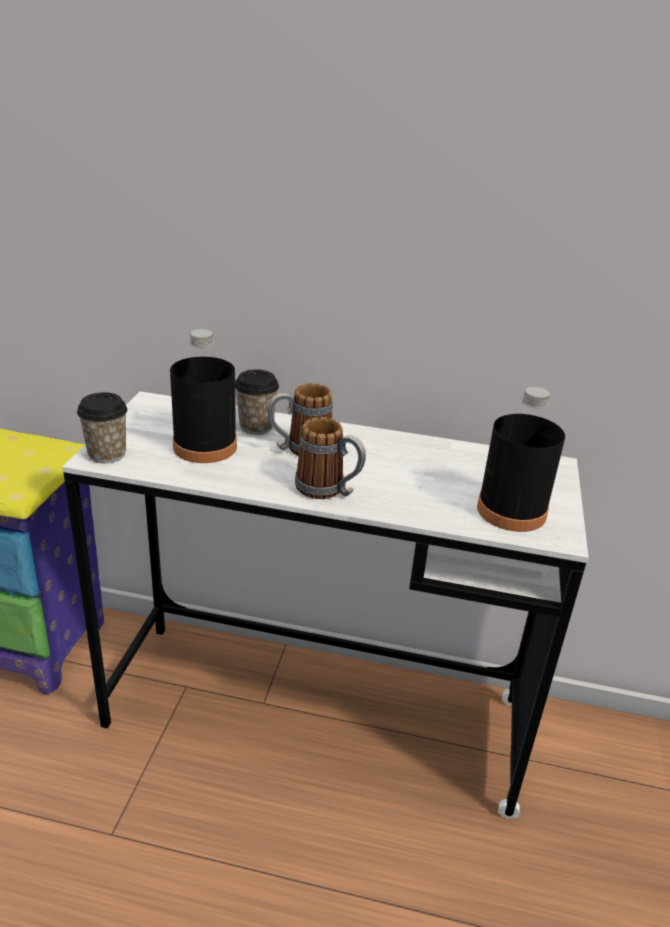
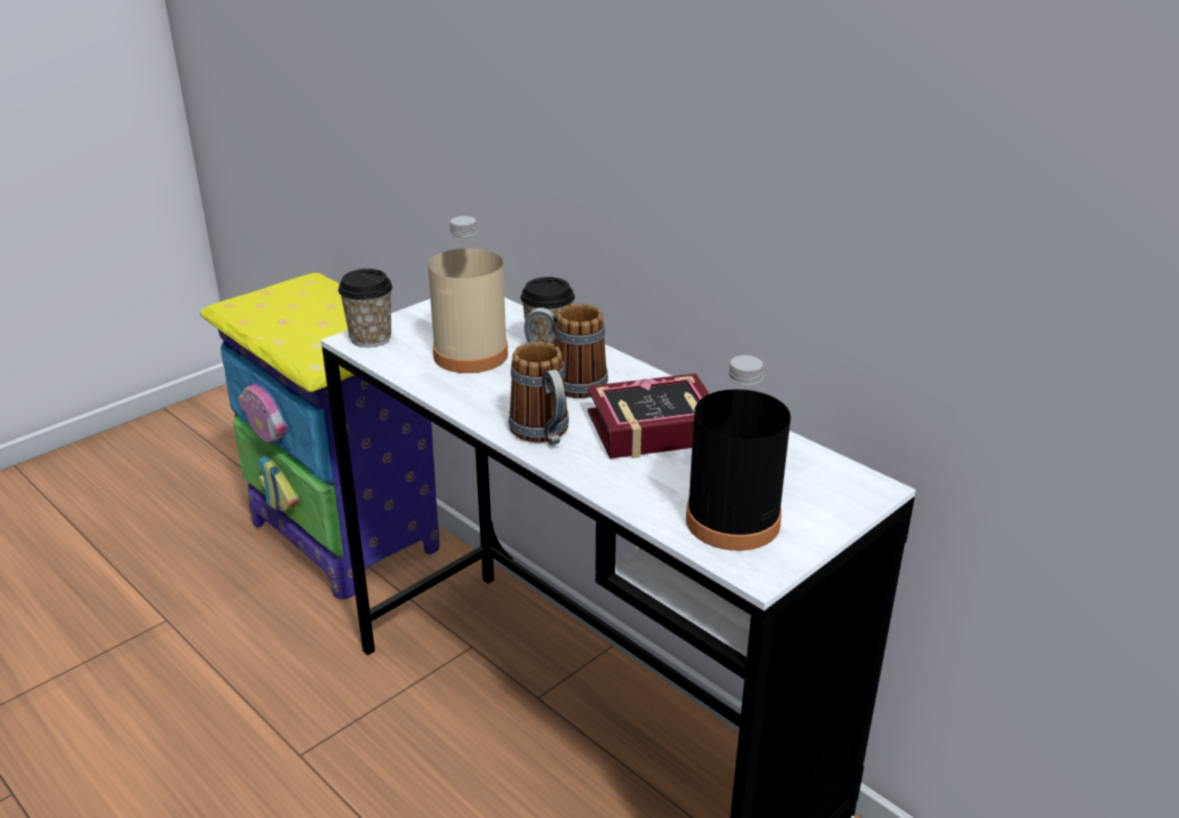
camera: 35 degrees right, 0 degrees up
black bottle [170,329,237,463] -> beige bottle [428,216,508,373]
none -> book [588,373,709,459]

